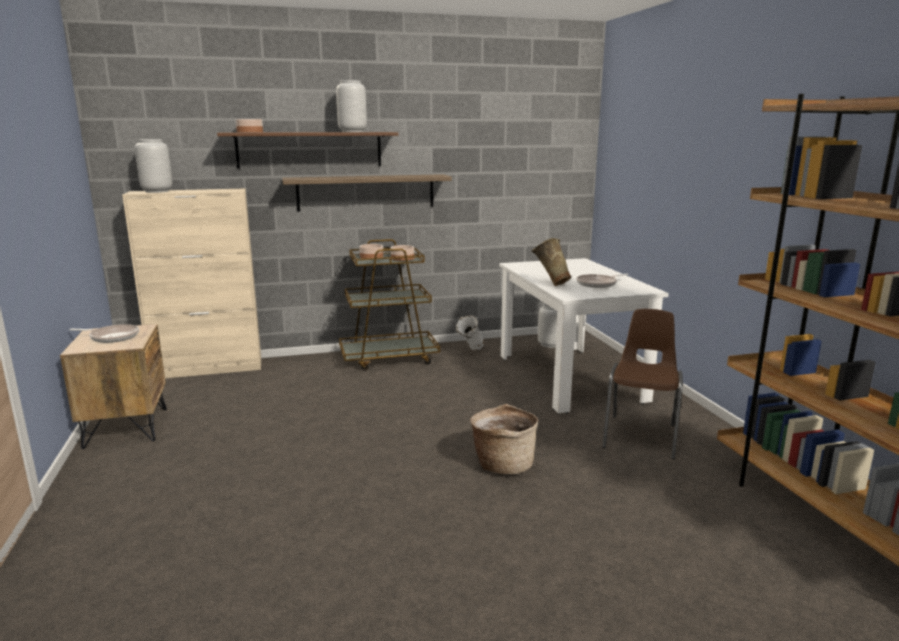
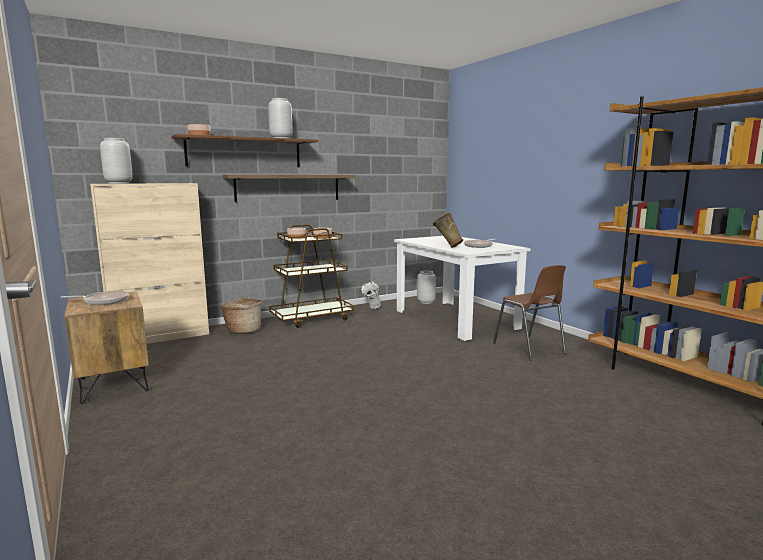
camera: 15 degrees left, 5 degrees down
basket [470,404,538,474] -> basket moved to [221,297,262,334]
brown chair [602,309,683,459] -> brown chair turned 150 degrees clockwise [493,265,566,361]

